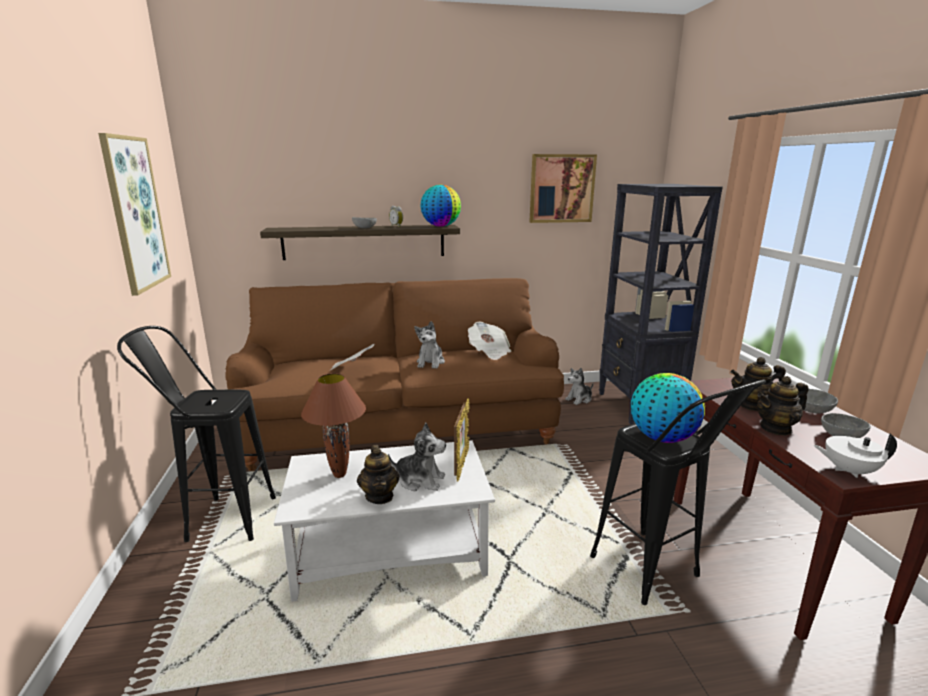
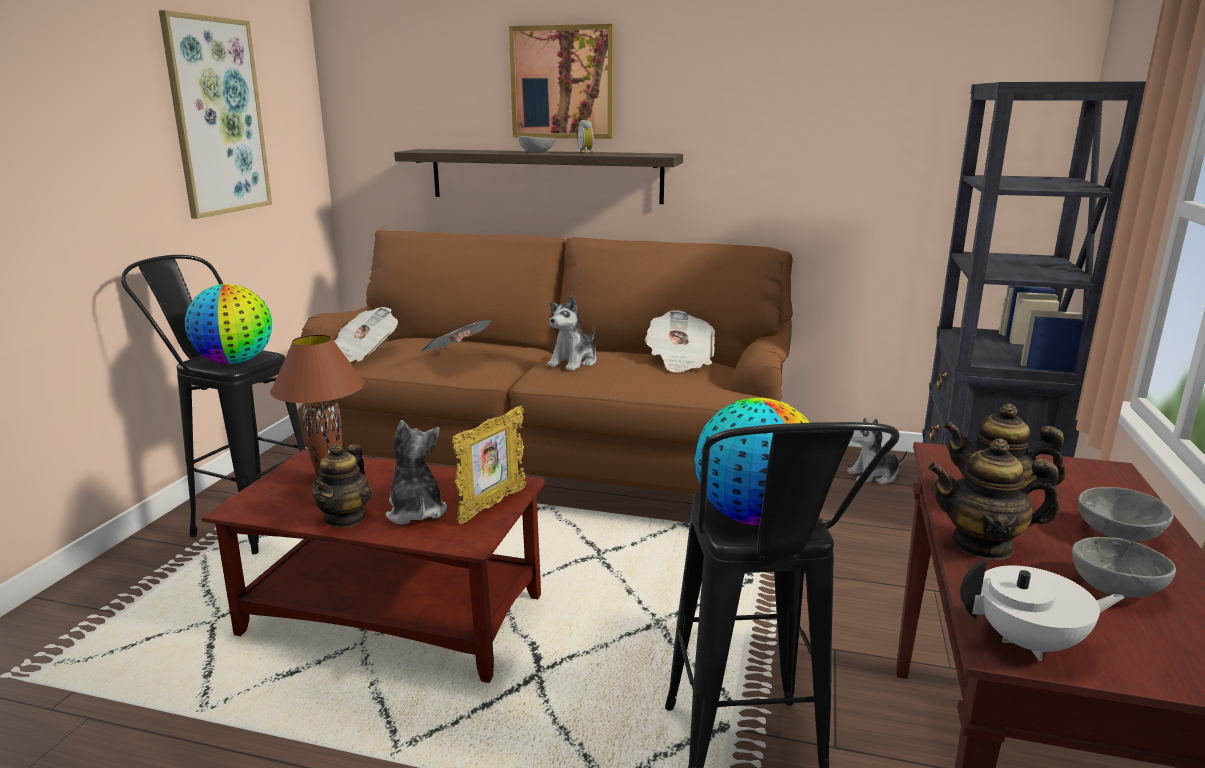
camera: 25 degrees right, 0 degrees up
white coffee table [274,440,495,602] -> brown coffee table [201,450,545,683]
plush toy [388,423,446,491] -> plush toy turned 150 degrees counterclockwise [386,420,447,525]
globe [421,185,461,227] -> globe moved to [185,284,272,364]
picture [529,154,597,223] -> picture moved to [509,24,614,139]
white teapot [814,434,897,478] -> white teapot turned 150 degrees clockwise [960,559,1125,661]
none -> newspaper [334,307,398,362]

